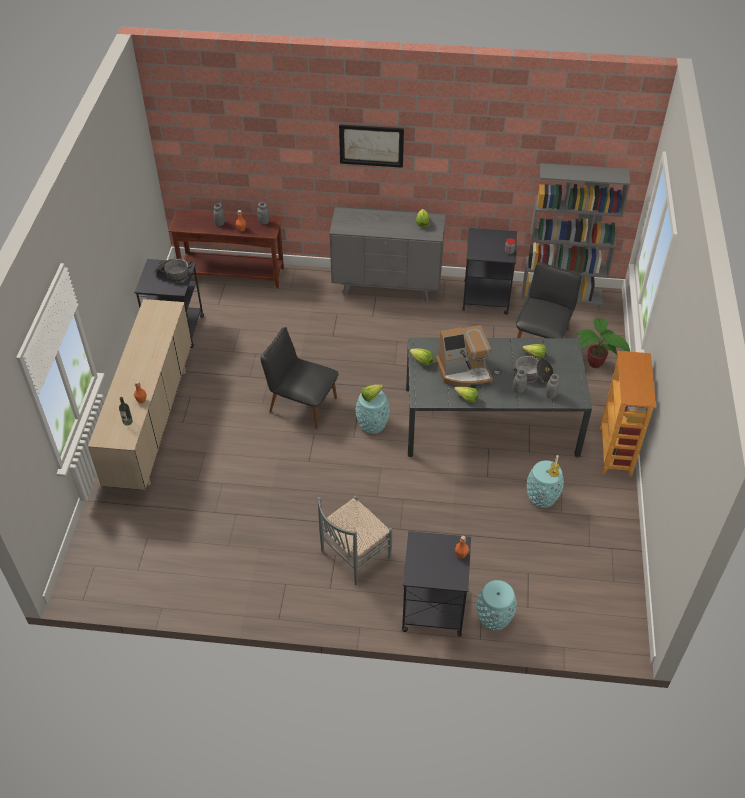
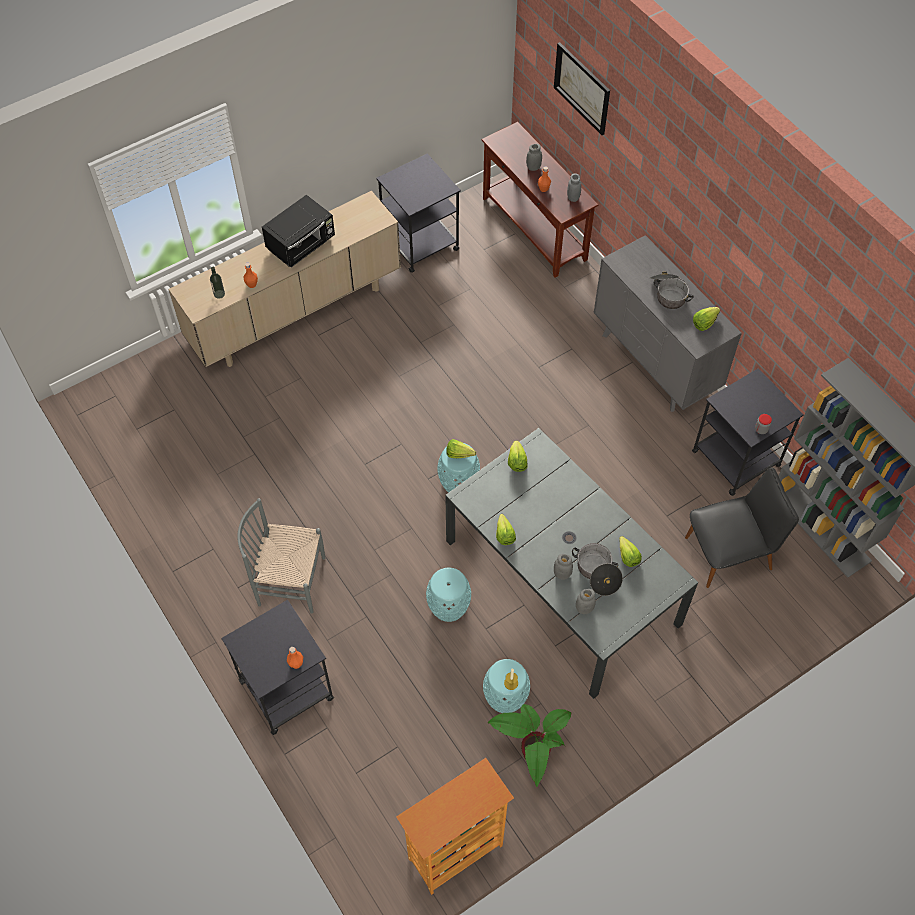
camera: 50 degrees right, 10 degrees up
cooking pot [154,258,192,282] -> cooking pot moved to [650,271,694,309]
black chair [260,327,338,429] -> none
picture [339,124,404,168] -> picture moved to [554,42,610,135]
coffee machine [435,325,493,386] -> none
turquoise stool [476,580,516,631] -> turquoise stool moved to [426,568,471,622]
potted plant [576,318,630,368] -> potted plant moved to [488,704,571,787]
bookcase [599,351,656,477] -> bookcase moved to [396,758,514,895]
none -> black microwave [262,195,335,268]

